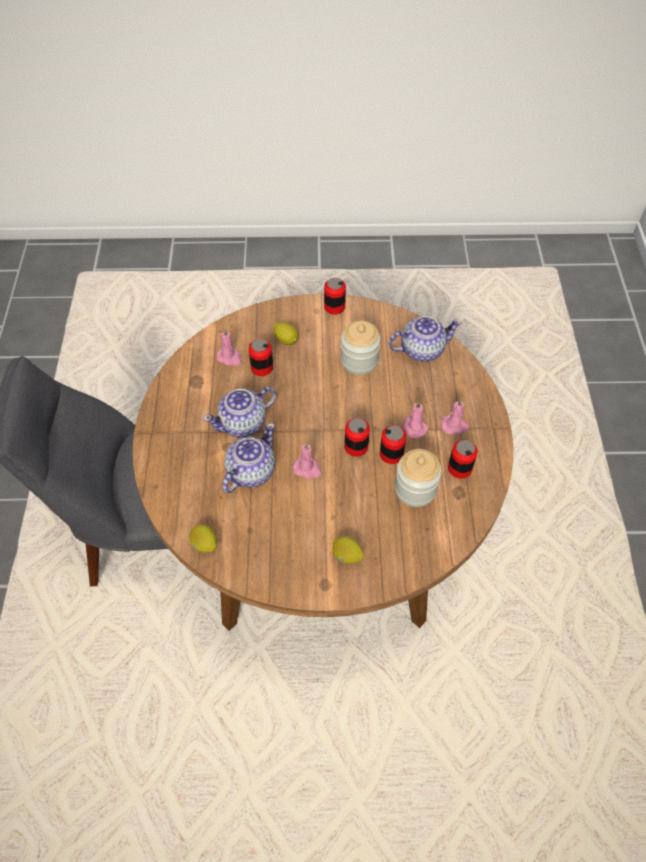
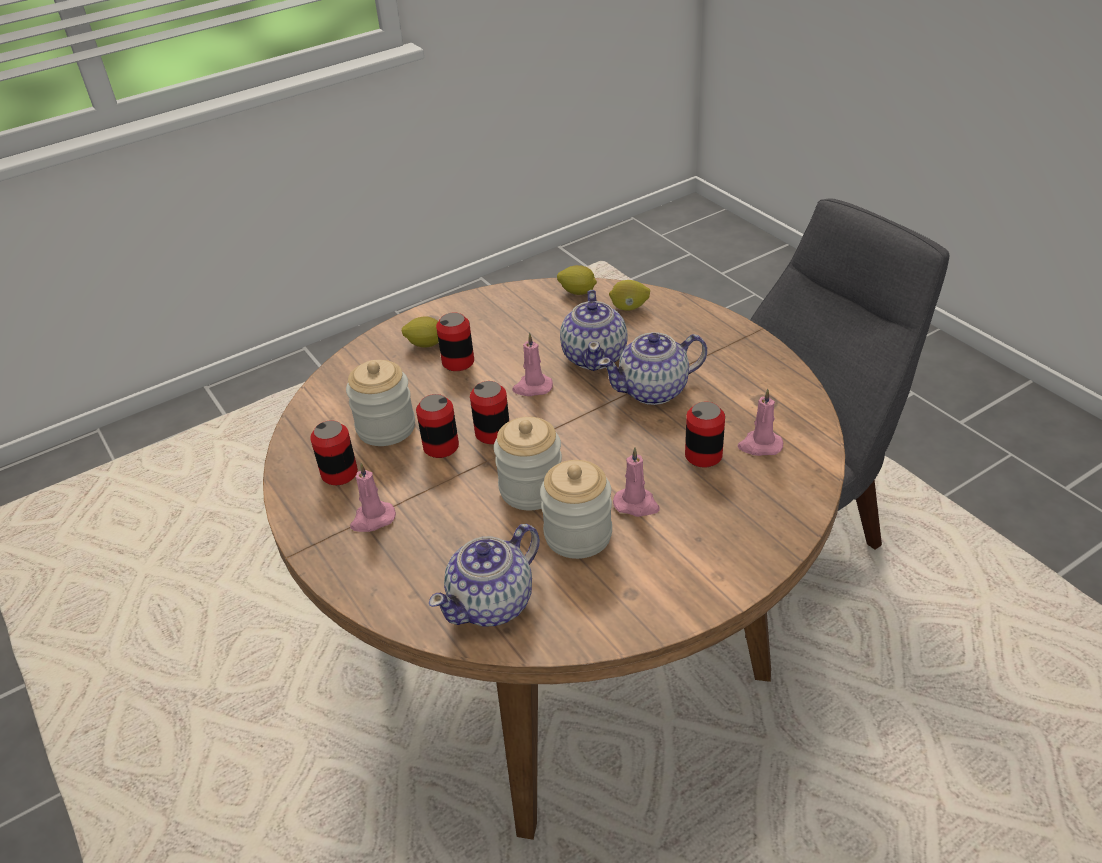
camera: 150 degrees right, 15 degrees down
teapot [203,387,276,438] -> teapot turned 135 degrees counterclockwise [598,332,707,405]
lemon [273,322,298,345] -> lemon moved to [609,280,650,311]
can [324,278,346,315] -> can moved to [436,313,474,371]
pink candle [402,401,428,439] -> pink candle moved to [613,447,660,517]
none -> jar [494,417,562,510]

